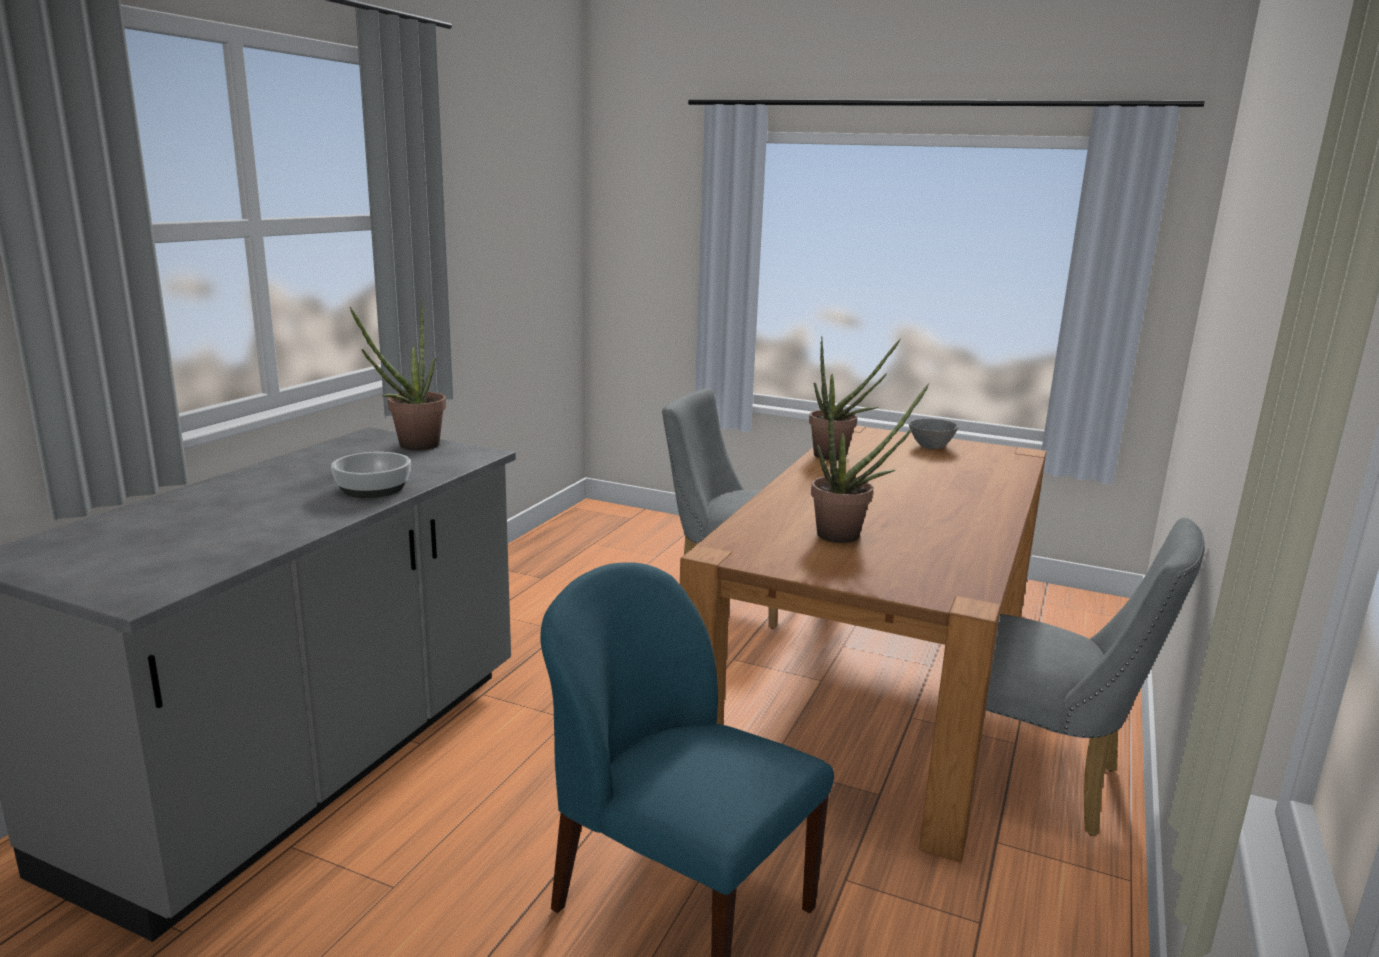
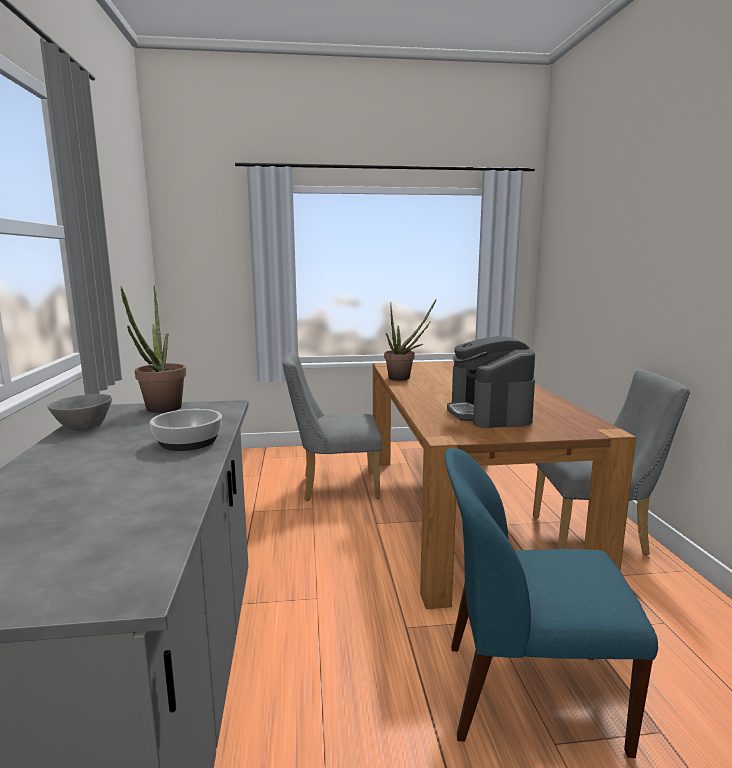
camera: 30 degrees left, 5 degrees down
potted plant [811,383,929,543] -> coffee machine [447,336,535,428]
grey bowl [909,419,958,449] -> grey bowl moved to [47,394,112,431]

